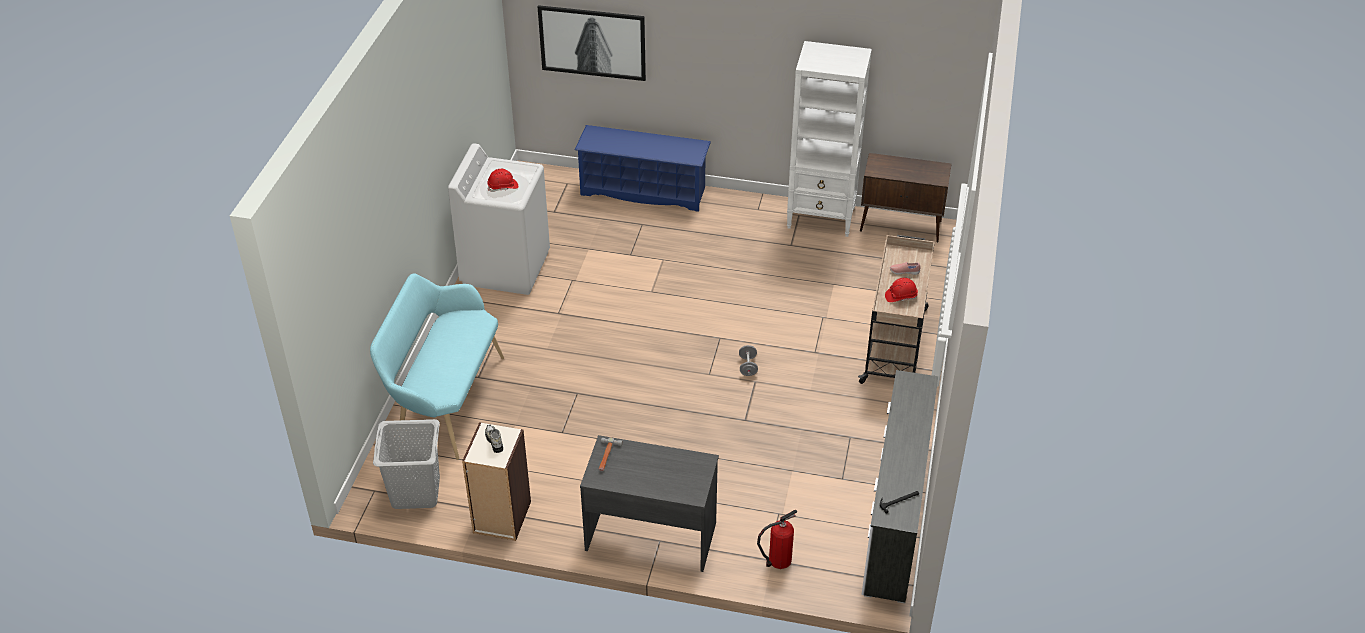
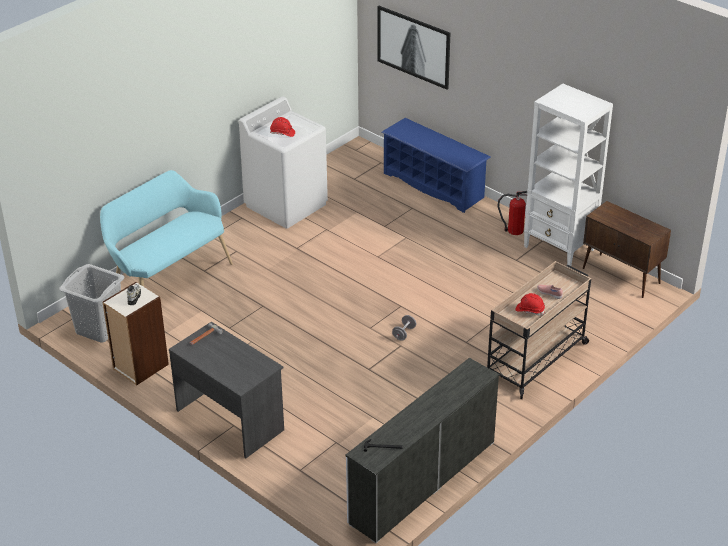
camera: 30 degrees right, 5 degrees down
fire extinguisher [757,510,797,569] -> fire extinguisher moved to [497,191,527,235]

